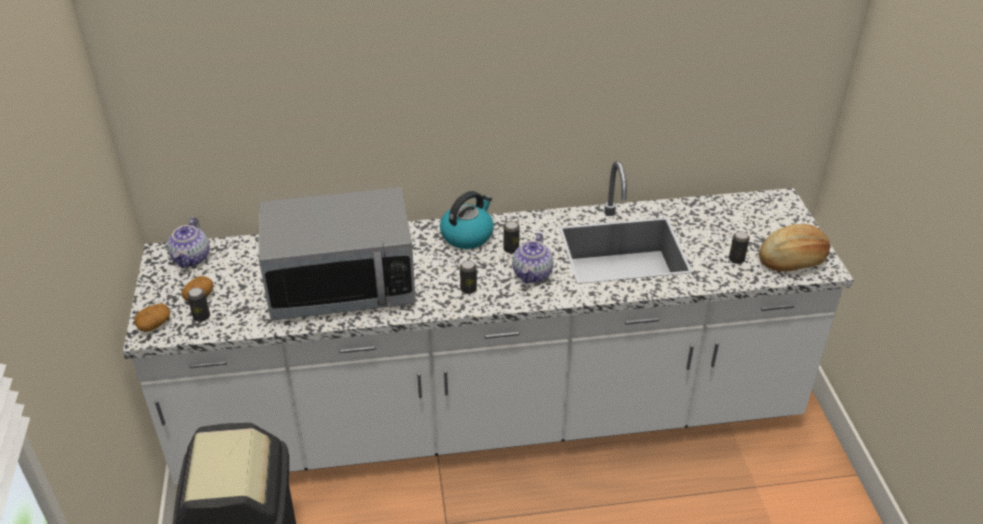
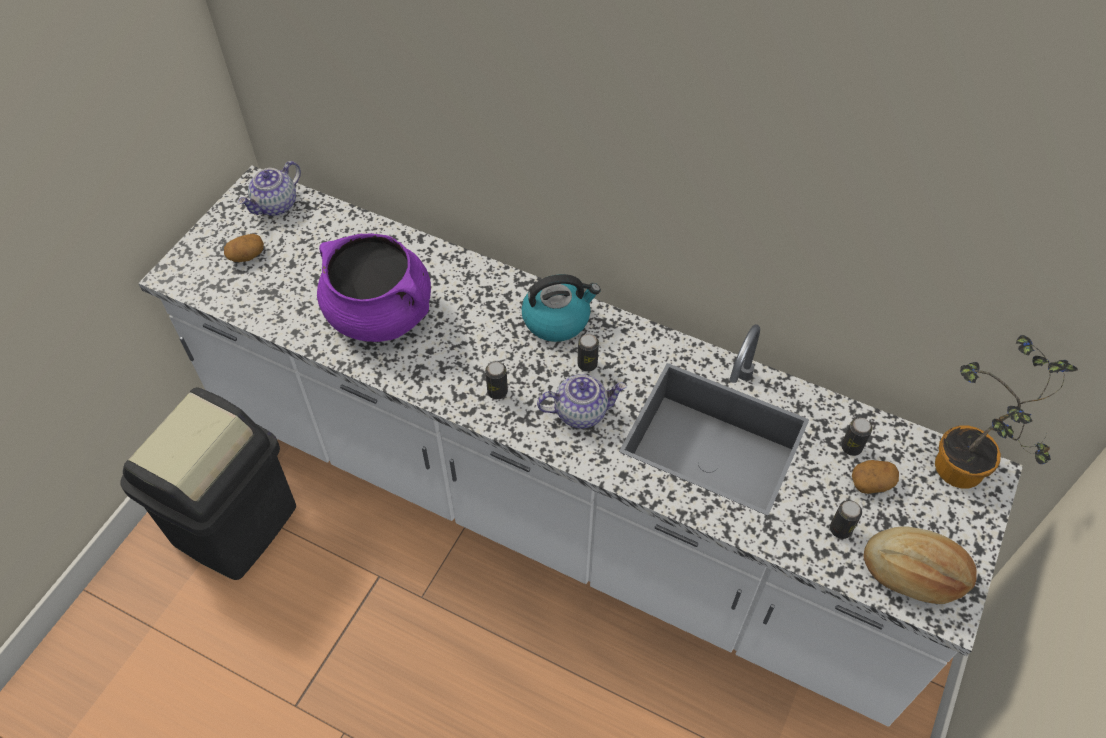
camera: 35 degrees right, 15 degrees up
potato [134,304,170,332] -> potato moved to [852,460,899,494]
can [187,287,210,322] -> can moved to [841,418,872,456]
microwave [259,187,416,321] -> purple cooking pot [317,234,431,342]
teapot [512,233,553,284] -> teapot turned 150 degrees counterclockwise [537,374,627,429]
none -> potted plant [935,335,1078,489]

